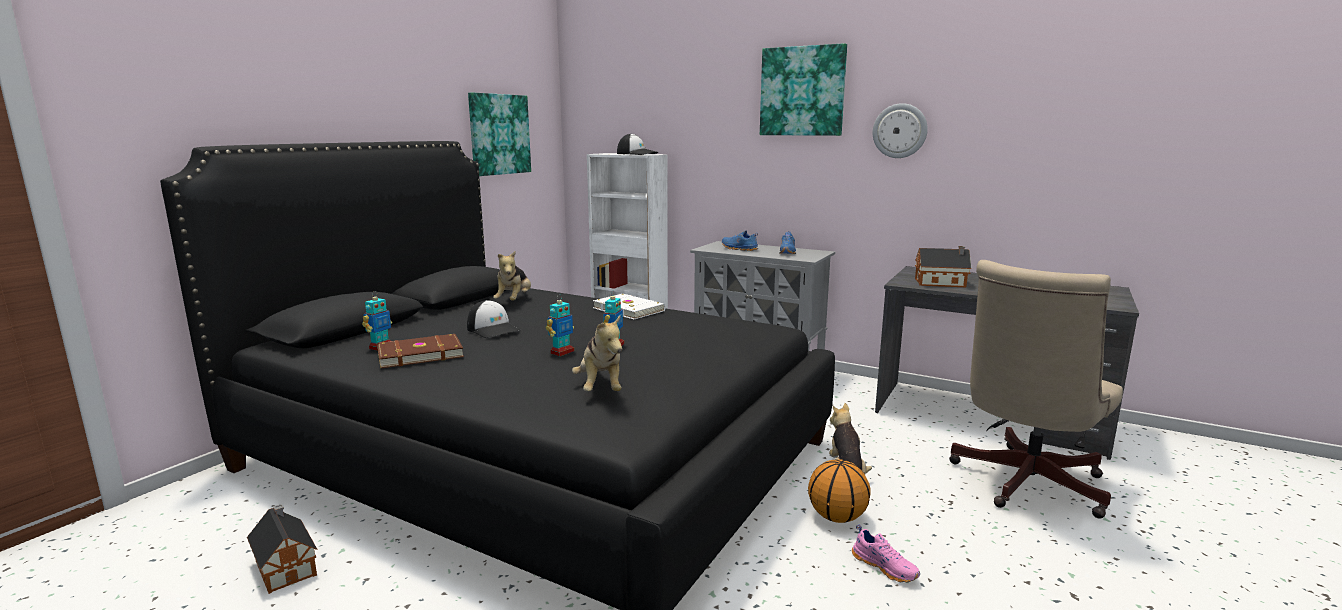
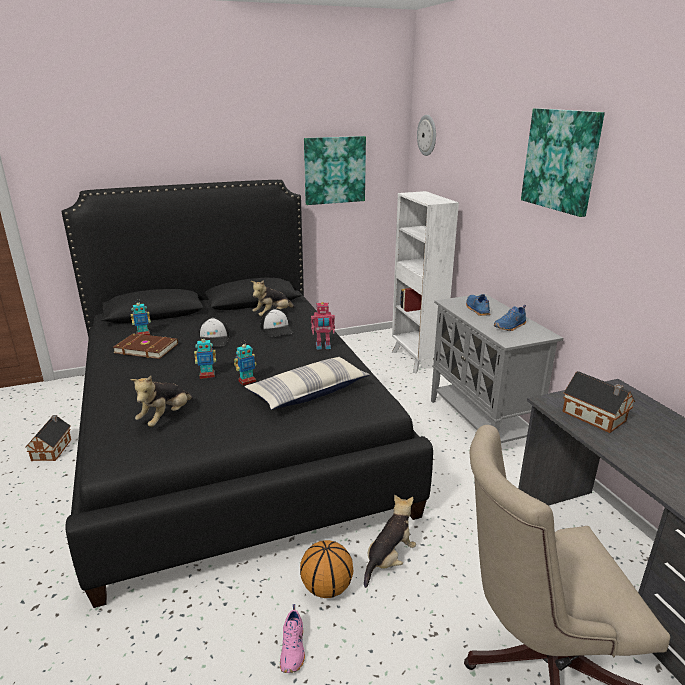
camera: 40 degrees right, 10 degrees up
white book [593,294,666,319] -> toy robot [311,302,335,350]
cap [617,133,658,155] -> cap moved to [260,308,294,337]
wall clock [873,103,928,158] -> wall clock moved to [417,115,436,156]
none -> pillow [245,357,370,410]

